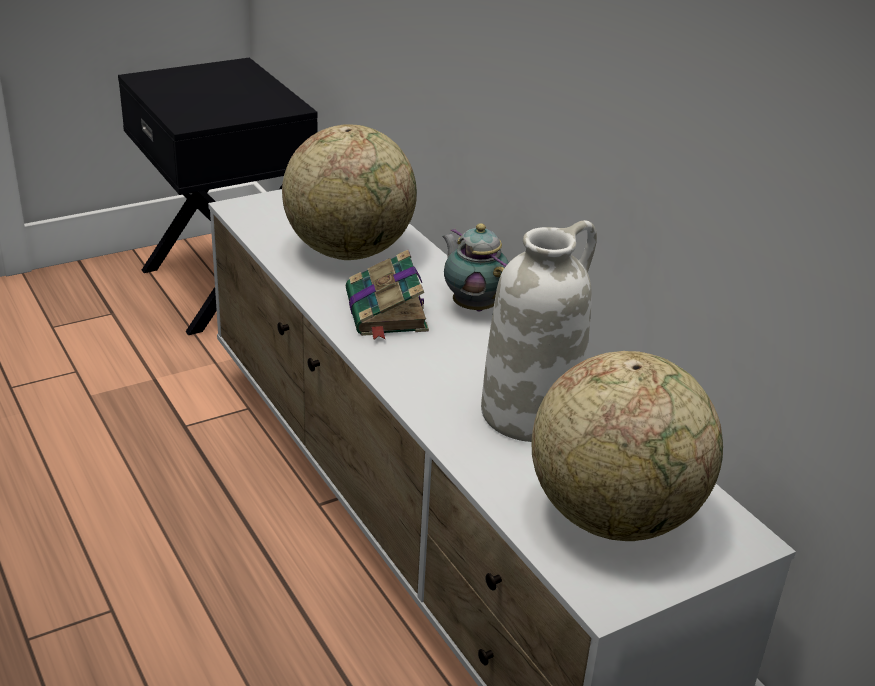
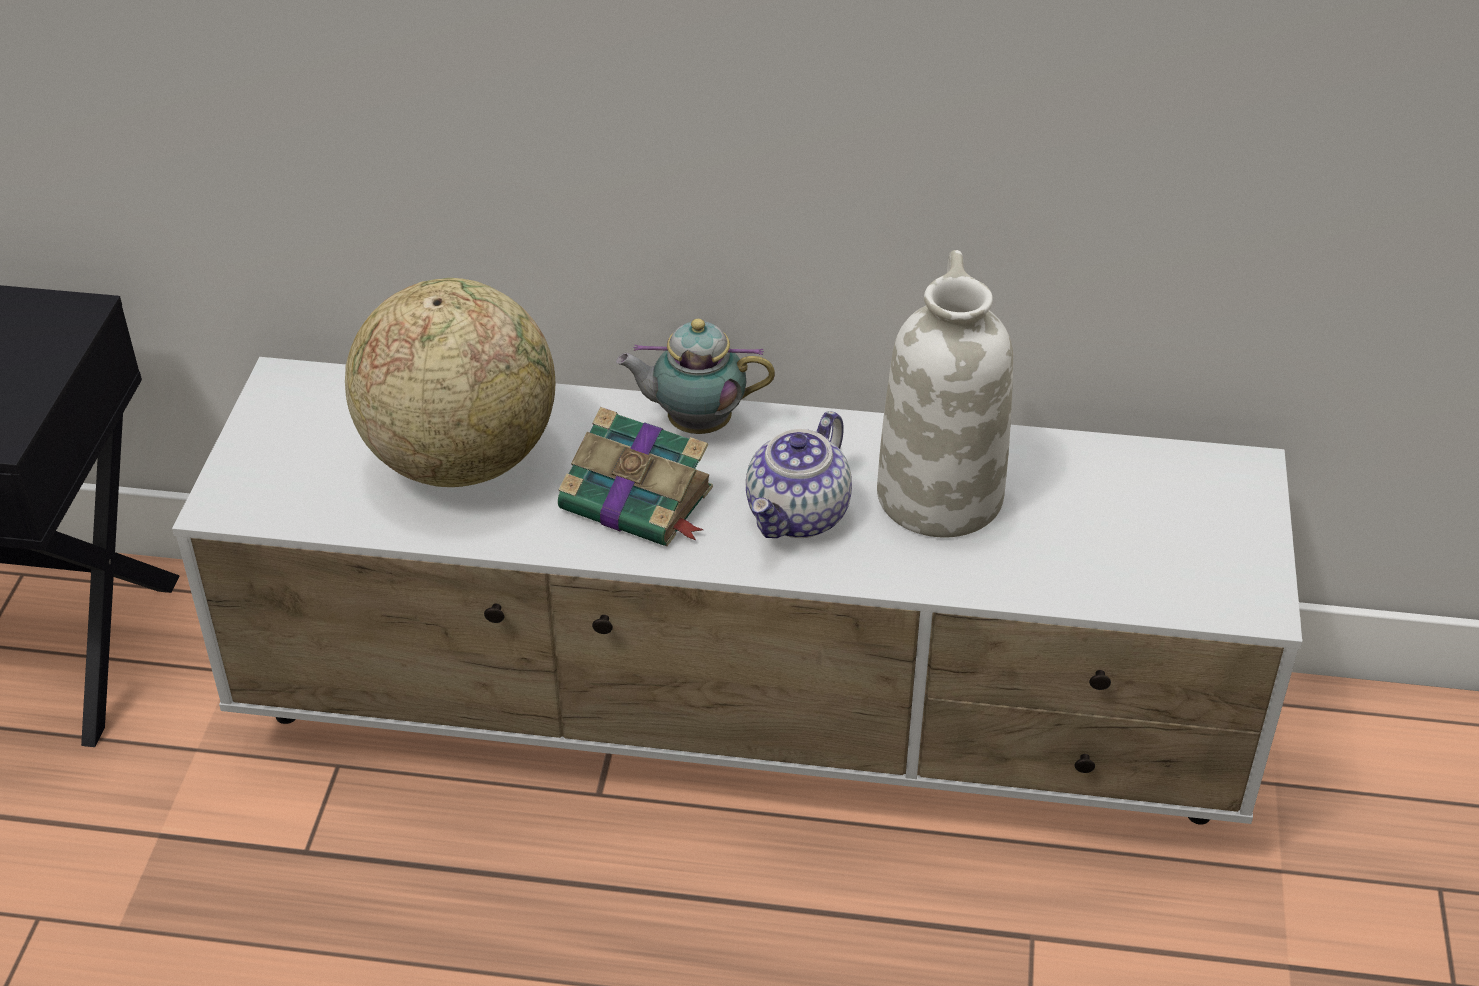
camera: 50 degrees left, 10 degrees up
globe [532,351,723,541] -> none
none -> teapot [746,411,852,538]

